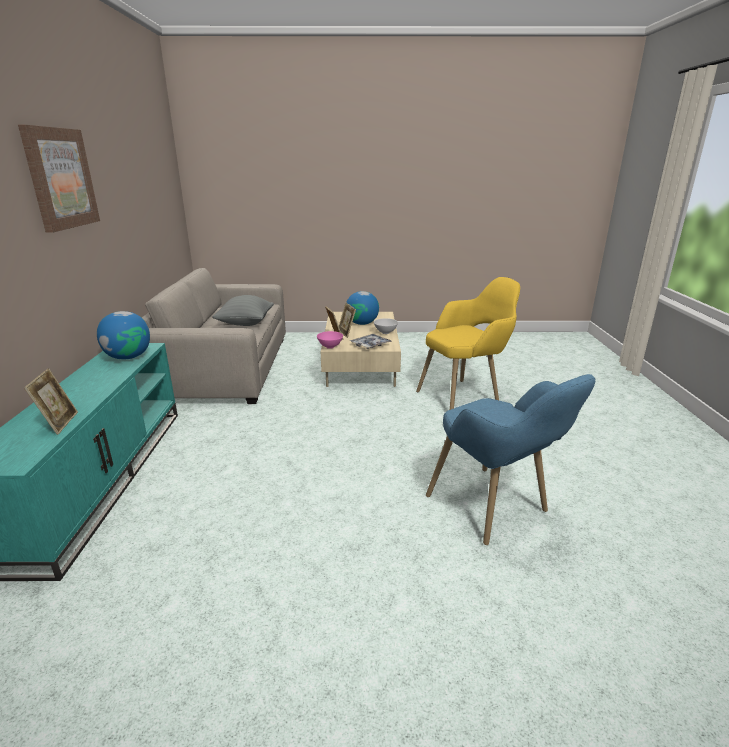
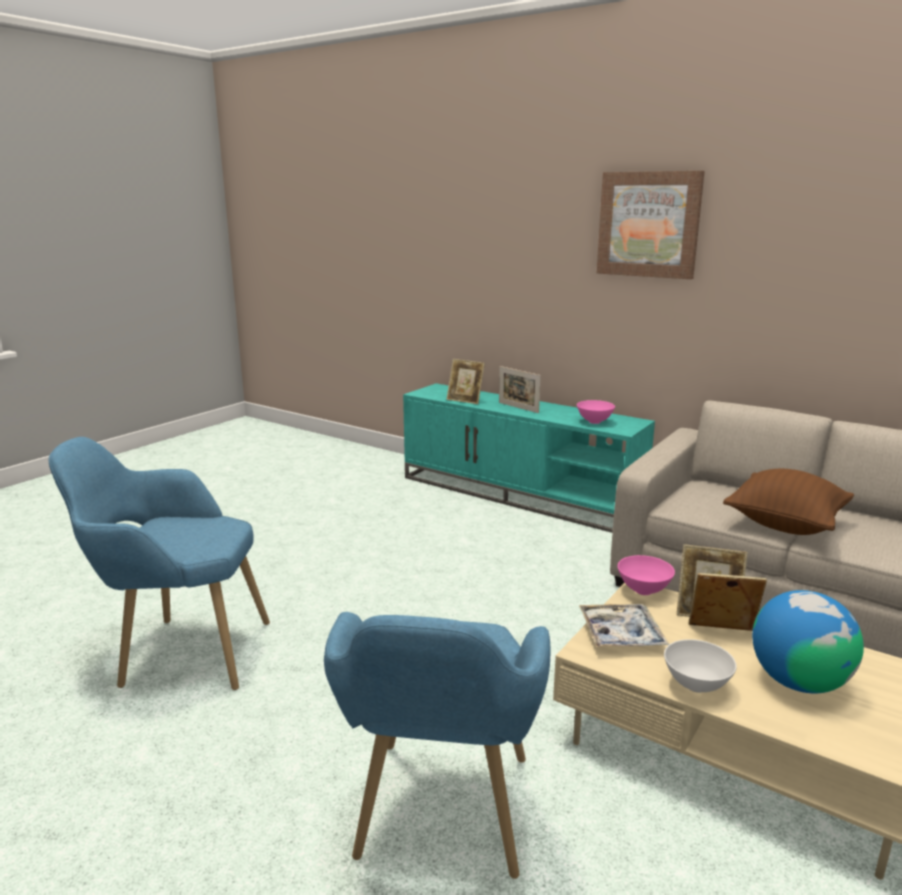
camera: 125 degrees right, 5 degrees down
globe [97,311,150,360] -> pink bowl [577,400,615,424]
grey pillow [212,295,274,326] -> brown pillow [723,469,854,535]
yellow armchair [416,277,520,410] -> blue armchair [324,612,550,879]
none -> picture frame [499,366,541,413]

